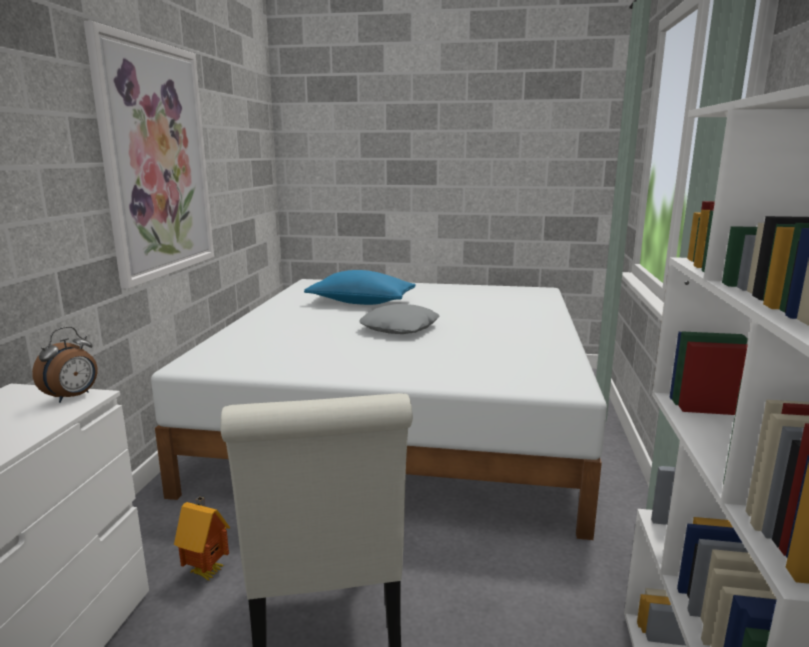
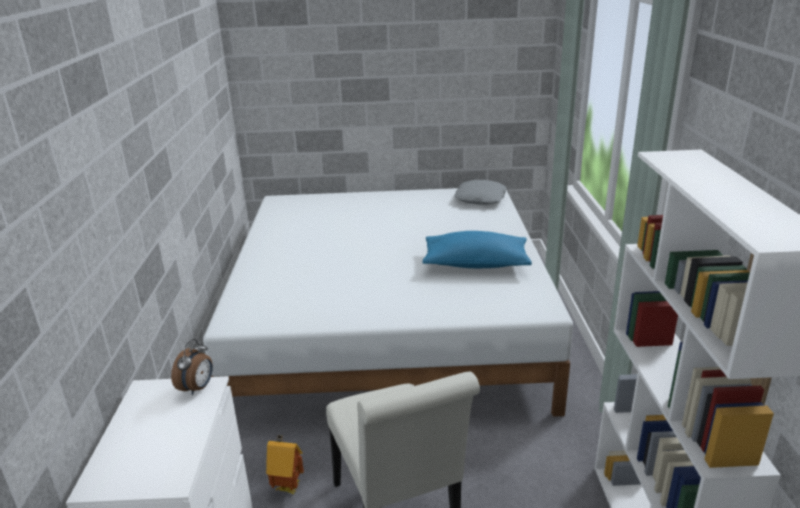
camera: 10 degrees left, 10 degrees up
picture [84,21,214,289] -> none
blue pillow [304,270,415,305] -> blue pillow moved to [423,231,532,268]
grey pillow [359,304,440,334] -> grey pillow moved to [454,180,507,205]

